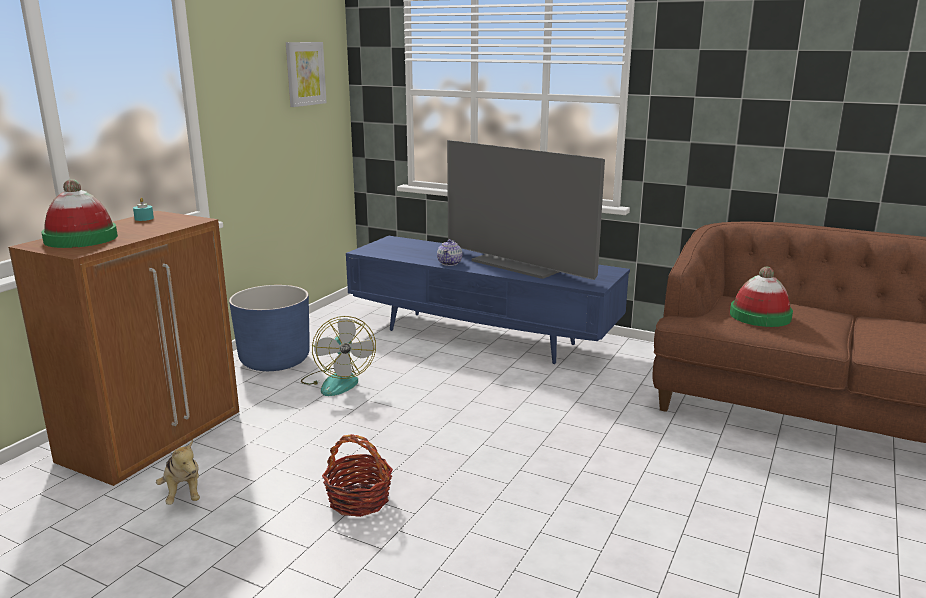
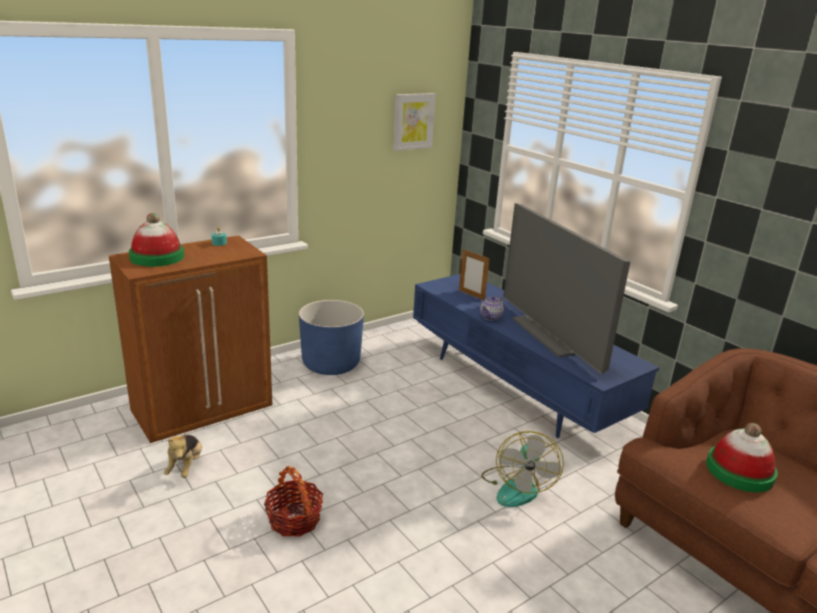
camera: 25 degrees right, 5 degrees up
fan [301,316,376,396] -> fan moved to [481,431,564,507]
none -> picture frame [459,249,490,300]

